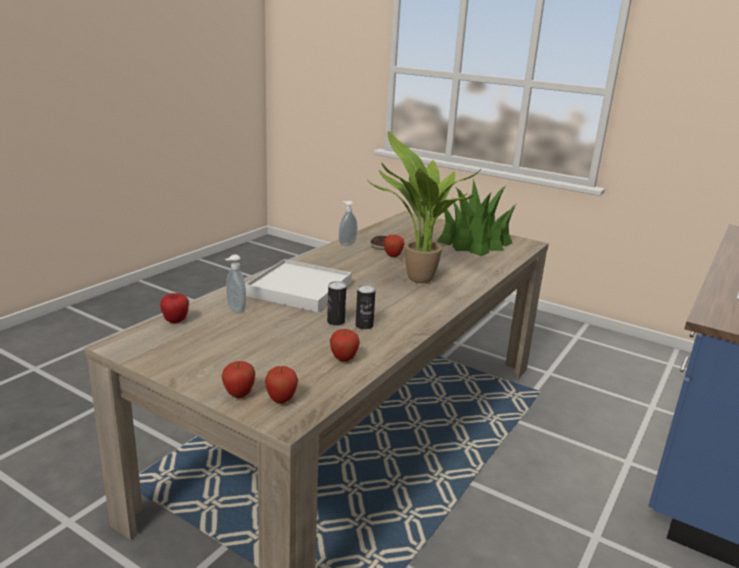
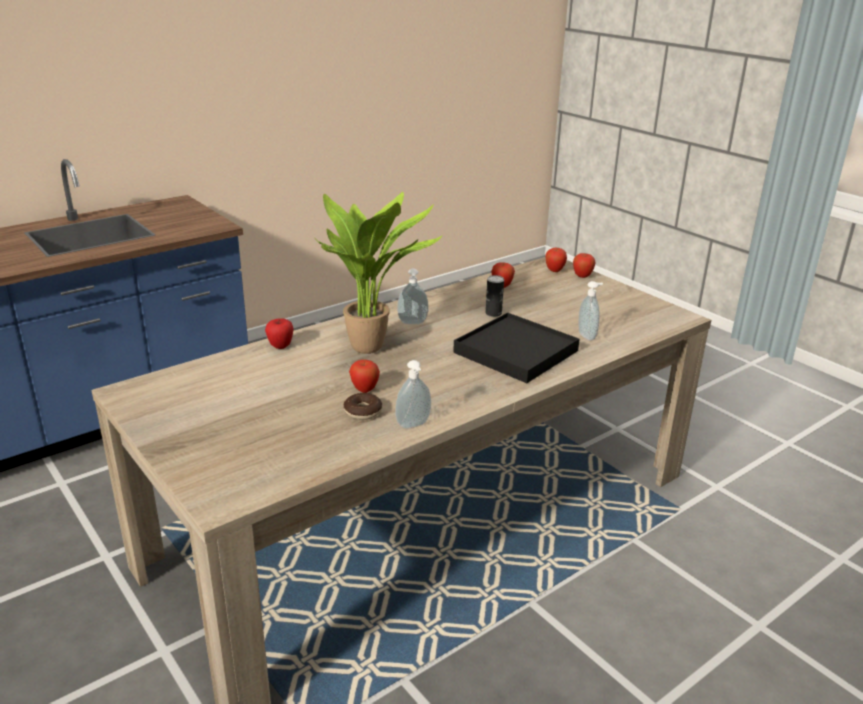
camera: 160 degrees left, 5 degrees up
apple [160,293,189,323] -> apple moved to [265,318,294,349]
white tray [245,259,352,312] -> black tray [453,313,580,383]
can [356,285,376,330] -> none
potted plant [437,179,516,256] -> none
none -> soap dispenser [397,269,429,324]

